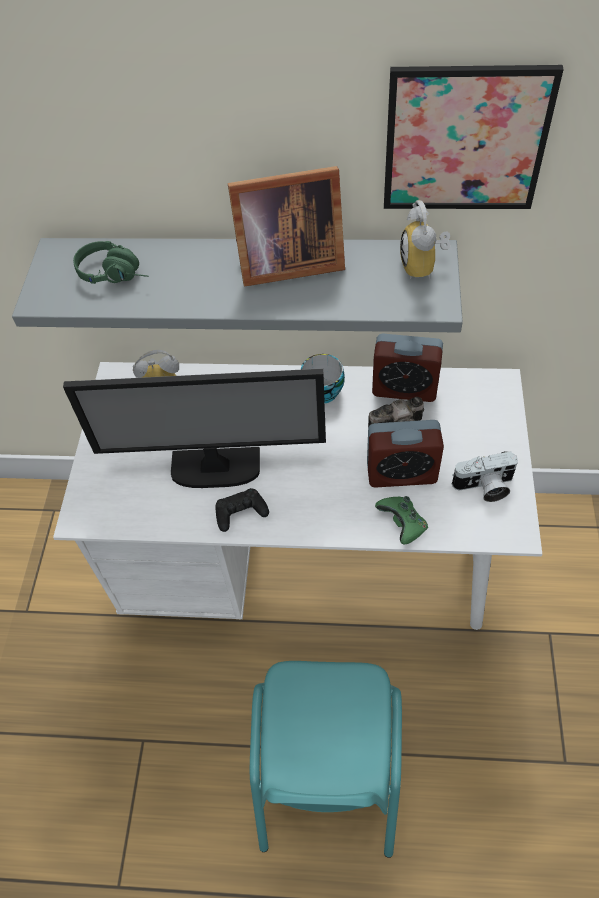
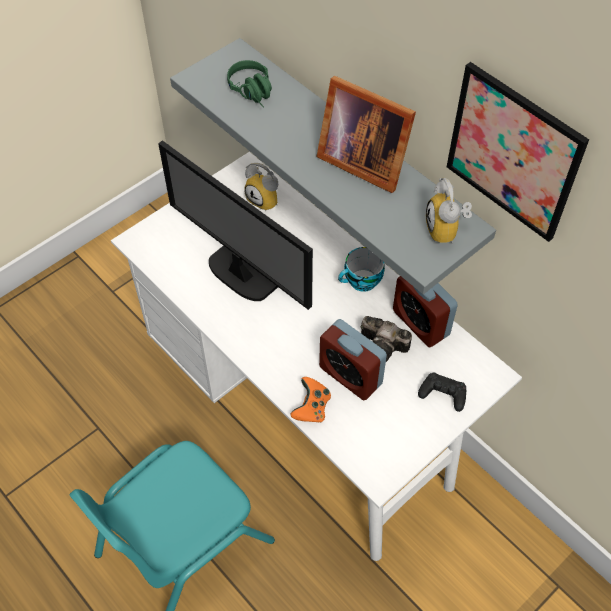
camera: 40 degrees right, 0 degrees up
black game controller [216,488,269,532] -> black game controller moved to [418,372,466,412]
green game controller [375,496,428,544] -> orange game controller [290,377,331,422]
alarm clock [400,200,451,280] -> alarm clock turned 45 degrees counterclockwise [426,178,472,245]
camera [452,451,518,502] -> none

